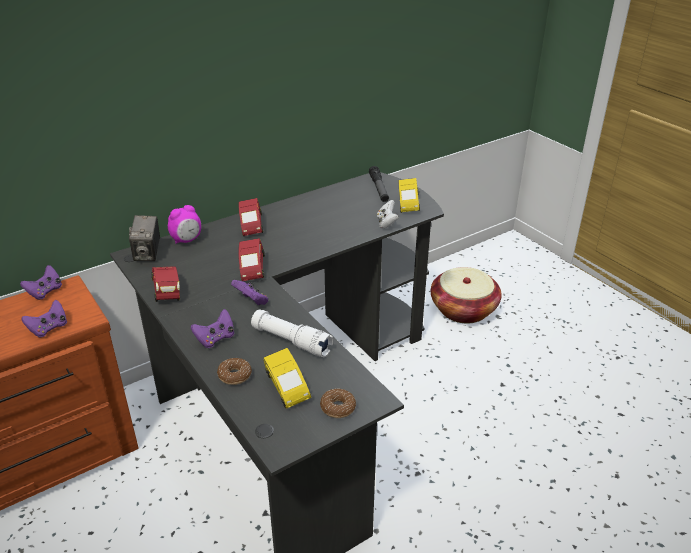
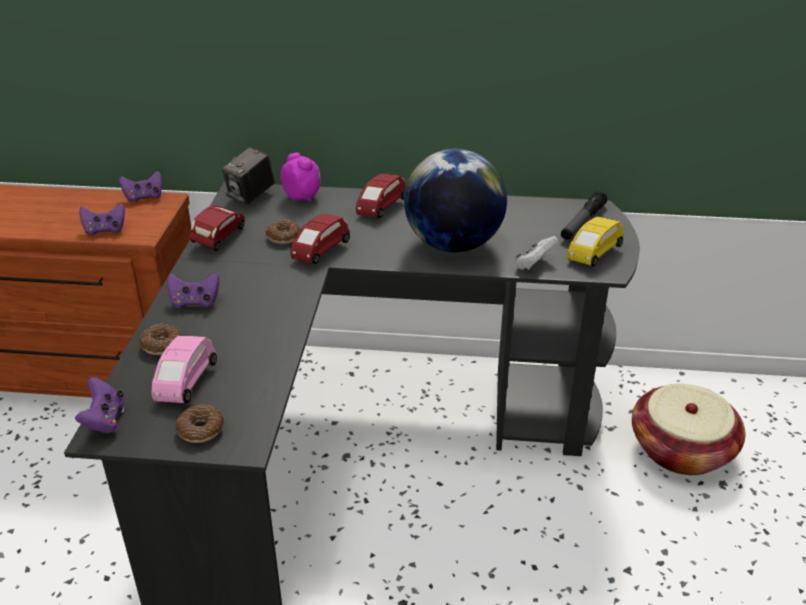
camera: 40 degrees right, 0 degrees up
alarm clock [168,205,201,243] -> alarm clock turned 135 degrees counterclockwise [281,153,320,202]
purple game controller [231,280,268,306] -> purple game controller moved to [75,377,124,434]
white flashlight [251,310,334,357] -> none
yellow toy car [263,348,311,408] -> pink toy car [151,336,217,403]
none -> donut [266,220,301,244]
none -> globe [404,149,507,252]

